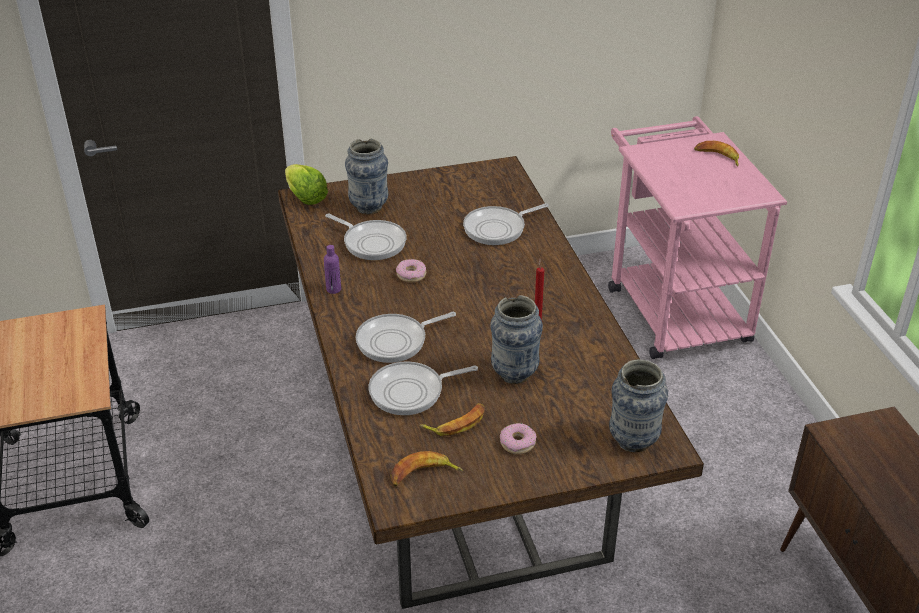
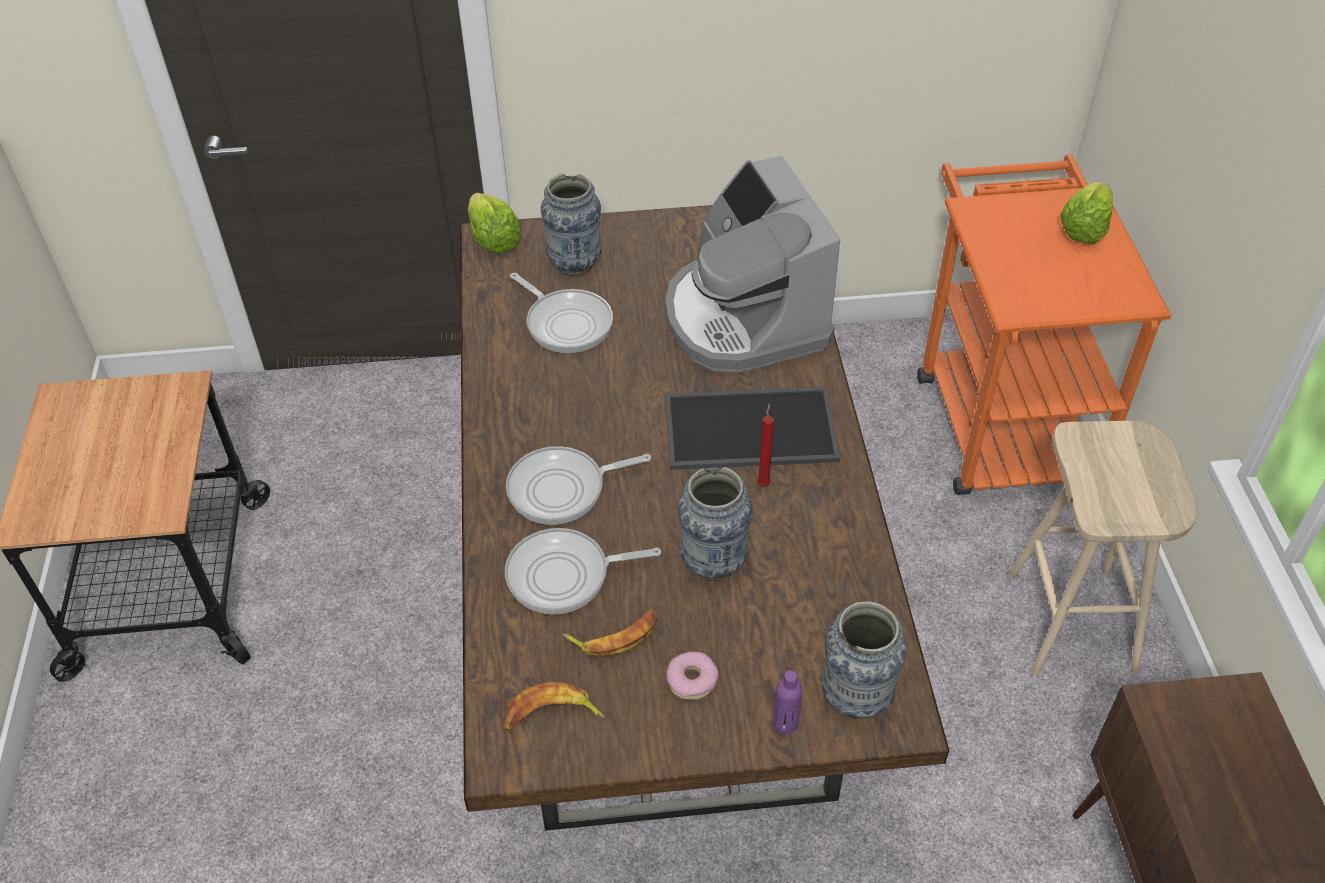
camera: 10 degrees right, 10 degrees up
purple bottle [324,245,341,294] -> purple bottle moved to [773,670,803,734]
donut [396,259,426,282] -> none
frying pan [463,203,549,245] -> coffee machine [665,156,840,372]
pink cart [608,116,787,359] -> orange cart [917,154,1171,495]
banana [694,141,739,166] -> lettuce [1060,182,1113,244]
none -> tray [665,386,840,470]
none -> beige stool [1009,421,1197,676]

